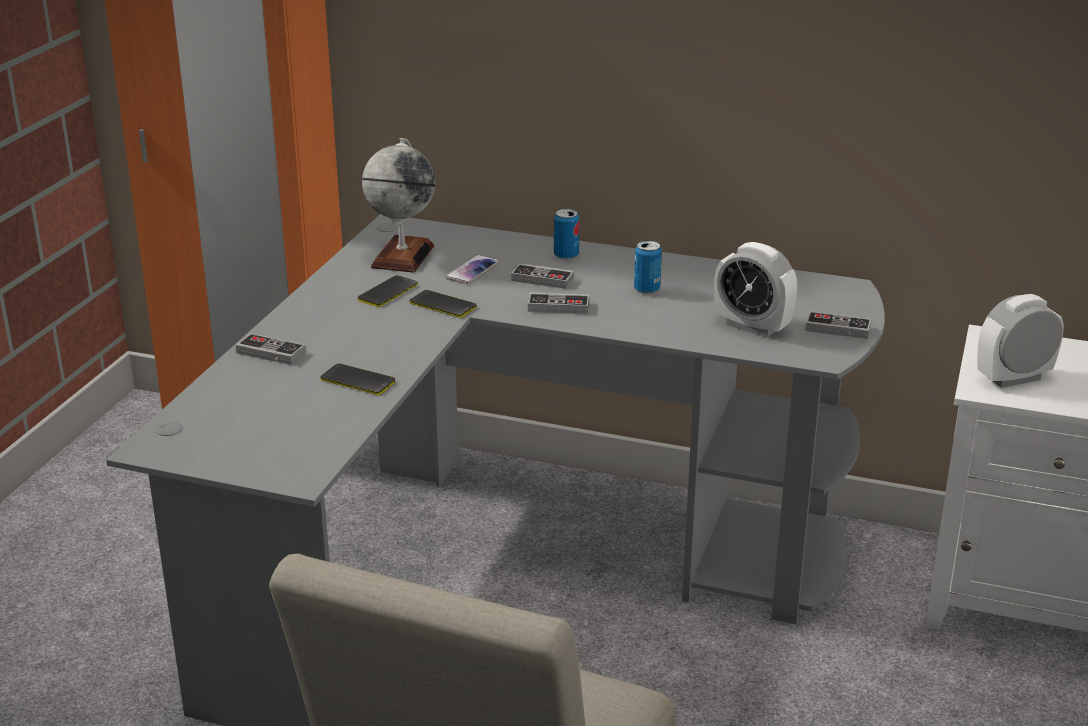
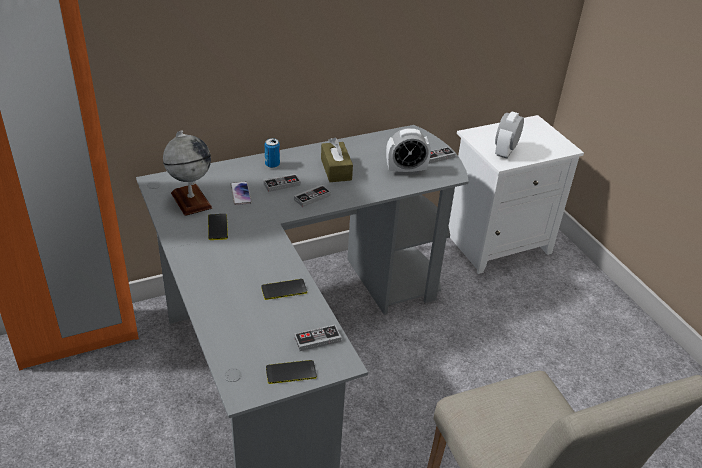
camera: 45 degrees left, 10 degrees up
game controller [236,333,306,365] -> game controller moved to [294,325,341,351]
phone [409,290,477,318] -> phone moved to [266,360,317,384]
can [634,241,662,294] -> brown tissue box [321,138,353,182]

